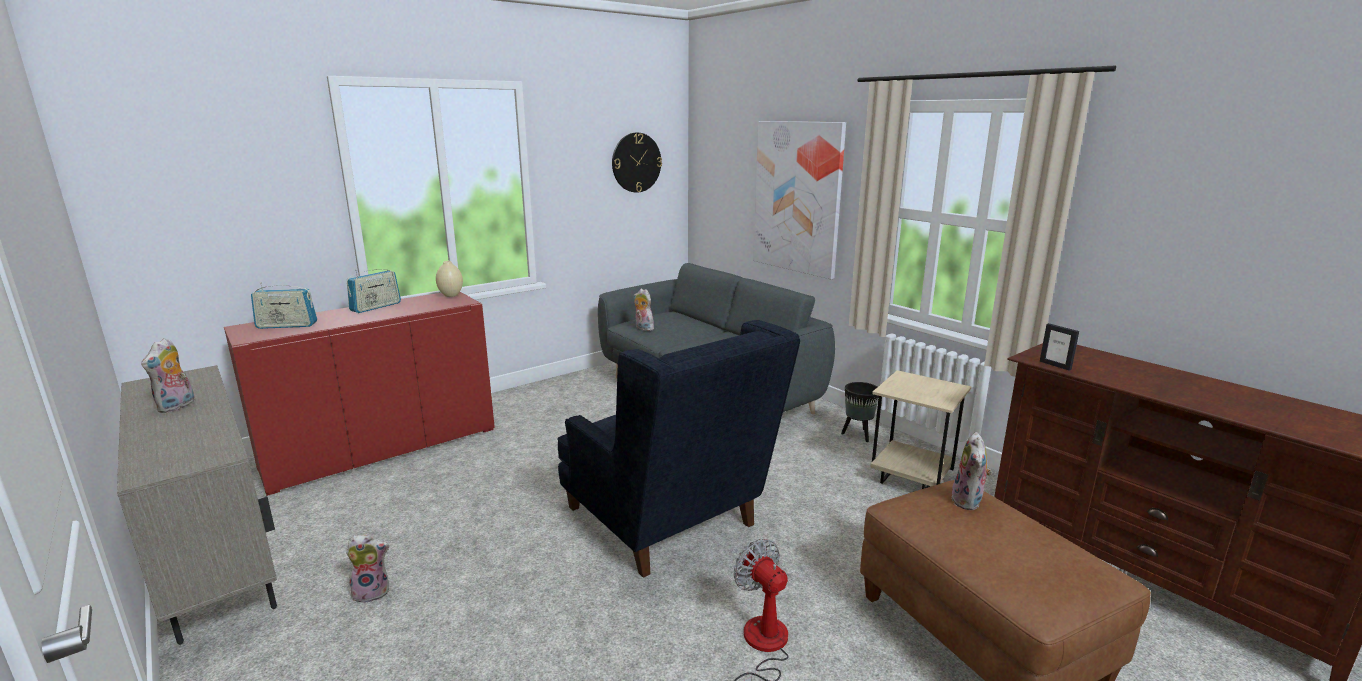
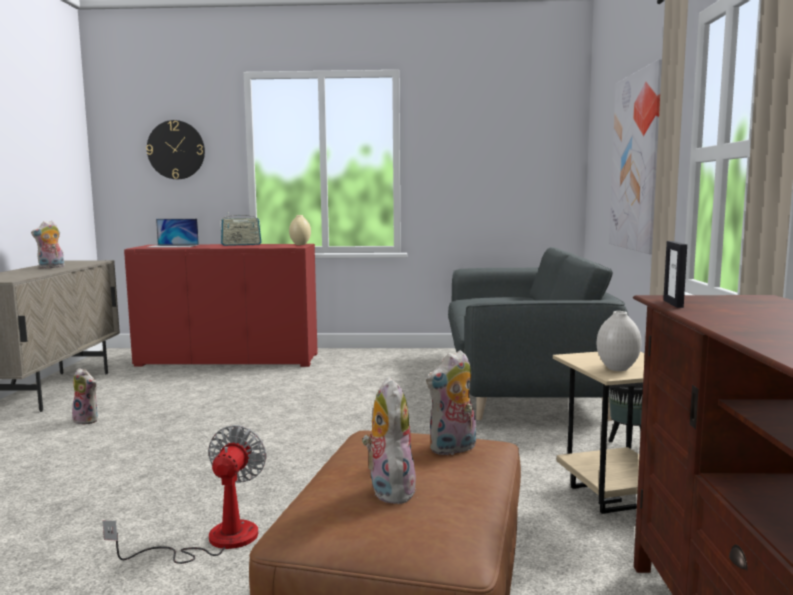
camera: 40 degrees right, 10 degrees down
radio [251,282,317,329] -> laptop [146,219,199,248]
blue armchair [557,320,800,578] -> none
wall clock [612,133,662,193] -> wall clock moved to [146,120,205,179]
plush toy [633,289,654,331] -> plush toy moved to [362,376,416,504]
none -> white vase [597,311,642,371]

